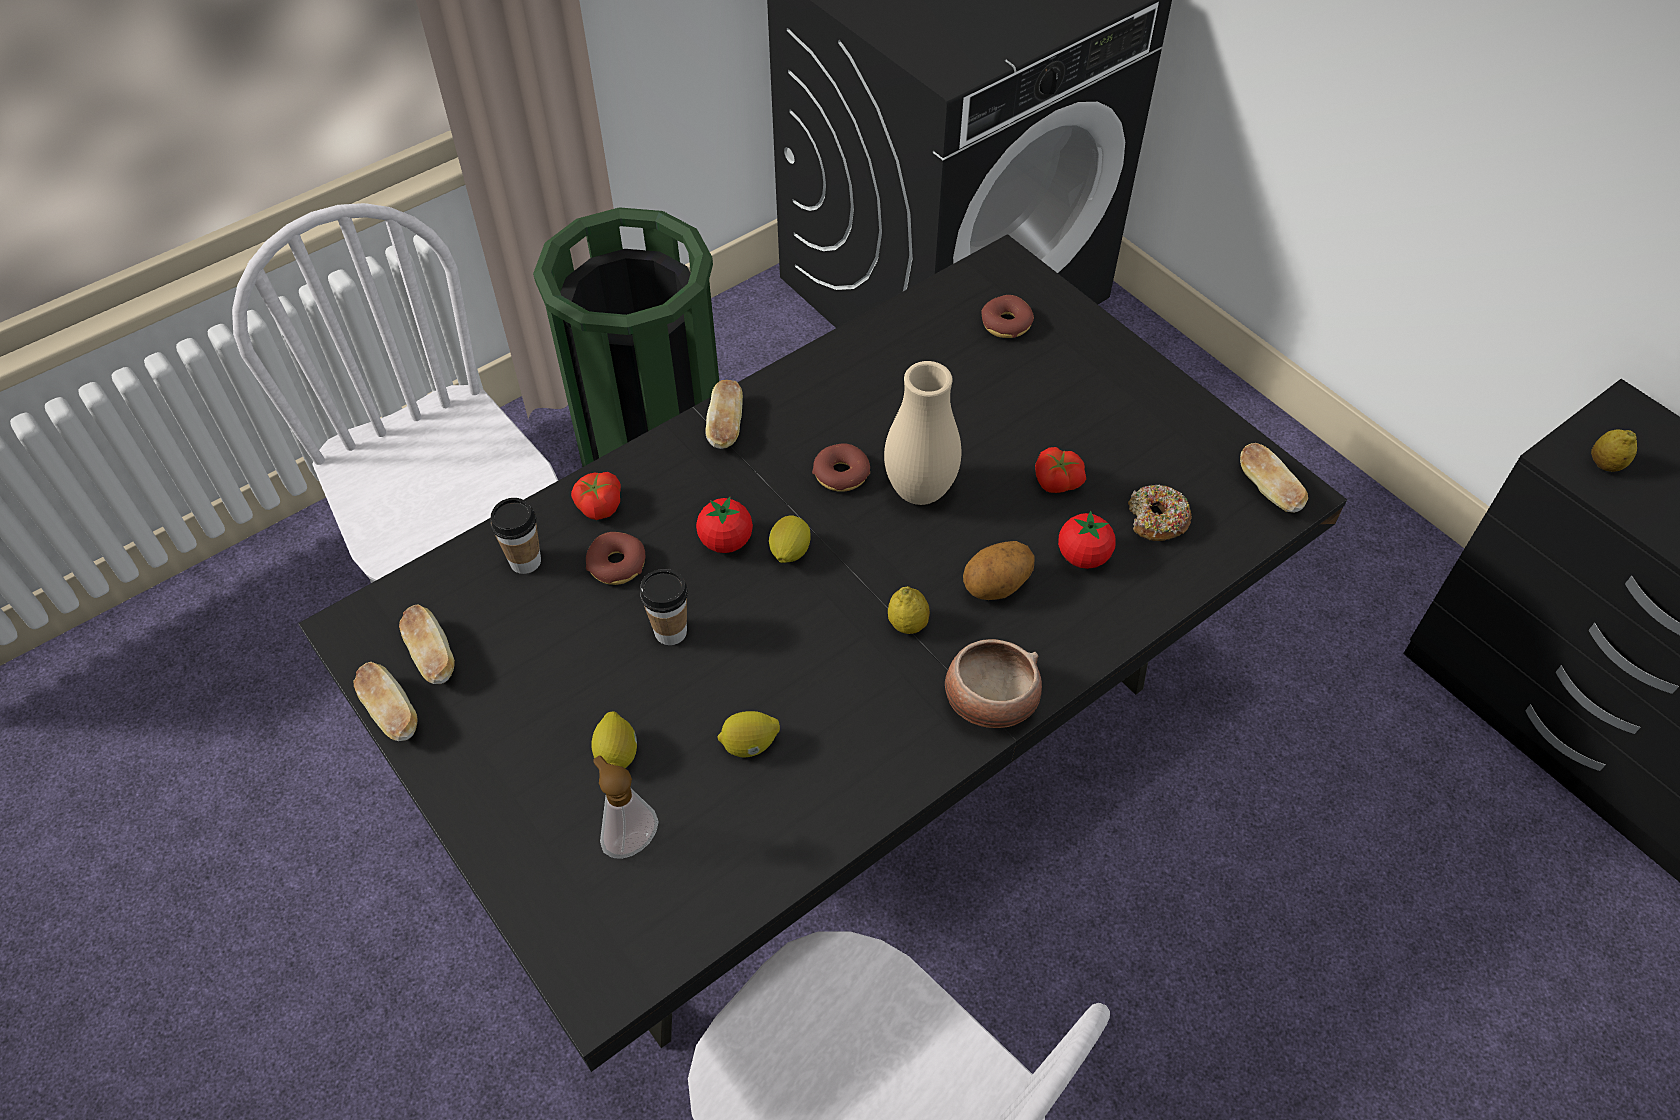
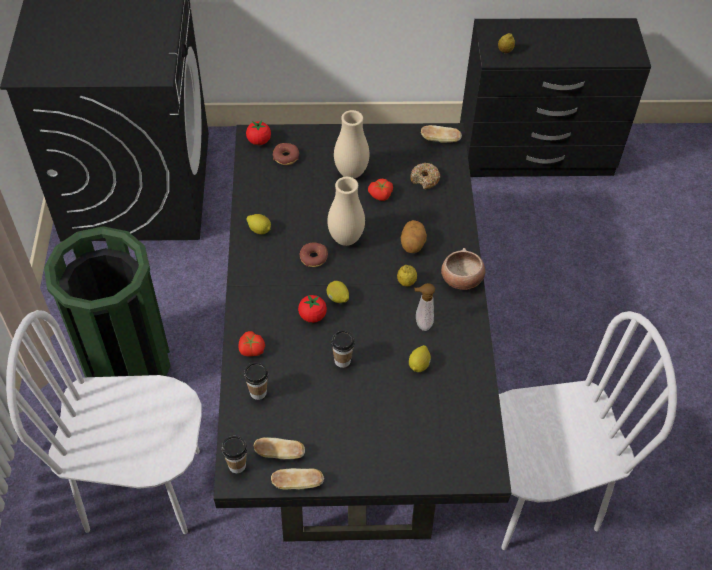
camera: 55 degrees left, 0 degrees up
donut [586,532,645,585] -> none
lemon [591,711,637,768] -> lemon moved to [246,214,271,234]
soap dispenser [593,755,659,859] -> soap dispenser moved to [414,283,435,331]
bread [705,380,743,449] -> none
tomato [1058,511,1116,569] -> tomato moved to [246,120,271,145]
none -> cup [221,436,247,473]
none -> beige vase [334,110,370,179]

